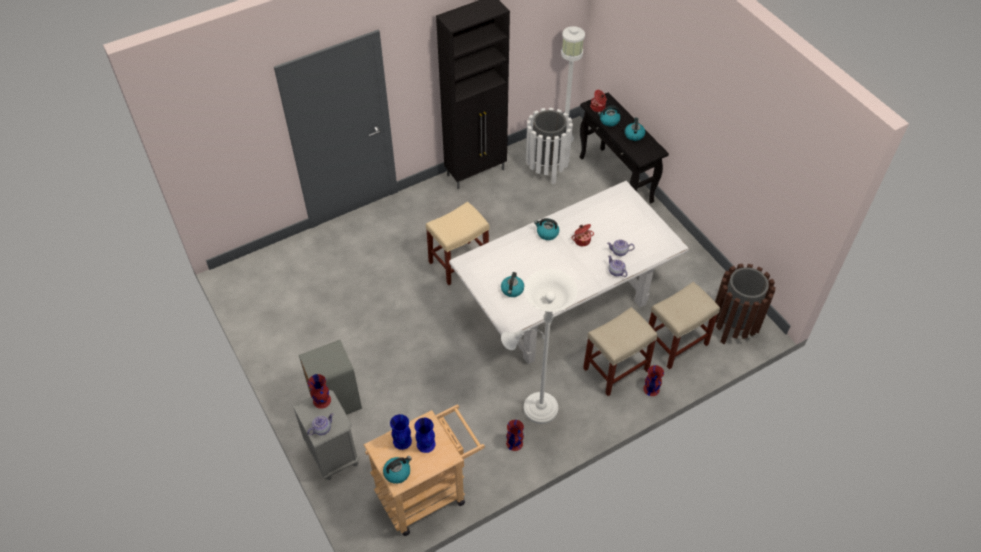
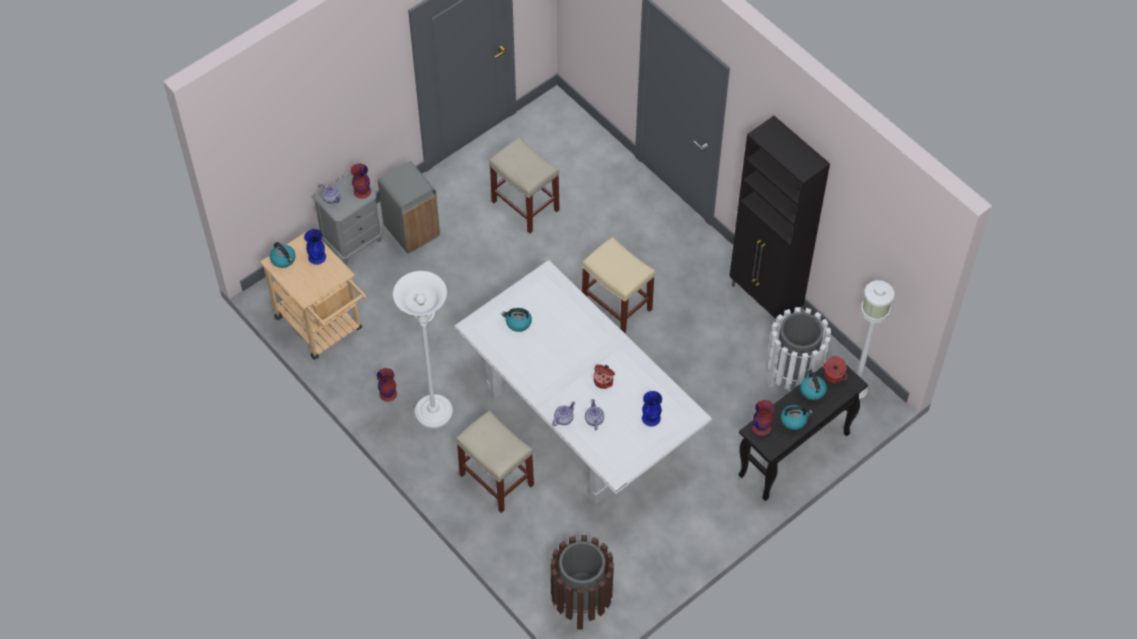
camera: 80 degrees right, 5 degrees up
blue vase [414,418,436,453] -> blue vase moved to [642,391,662,427]
kettle [534,218,559,240] -> none
red vase [643,365,664,396] -> red vase moved to [752,400,774,436]
beige stool [649,282,720,369] -> beige stool moved to [489,137,560,233]

